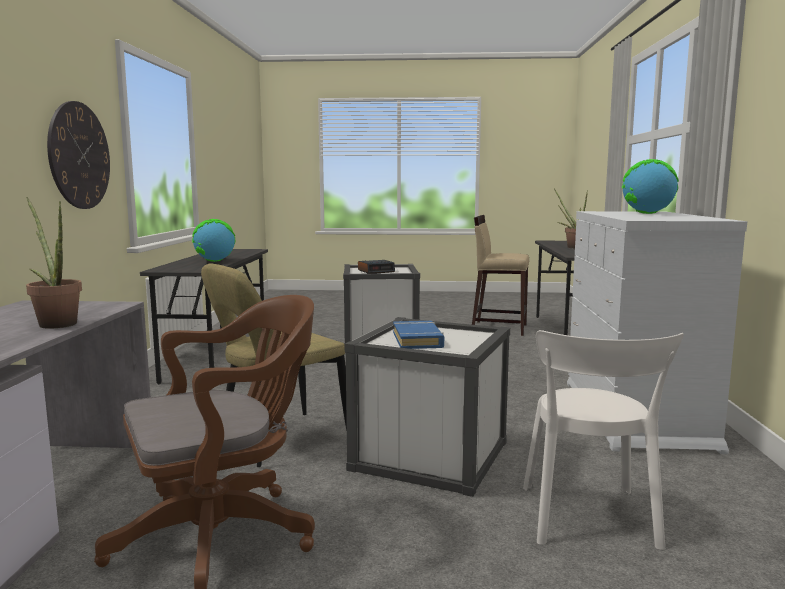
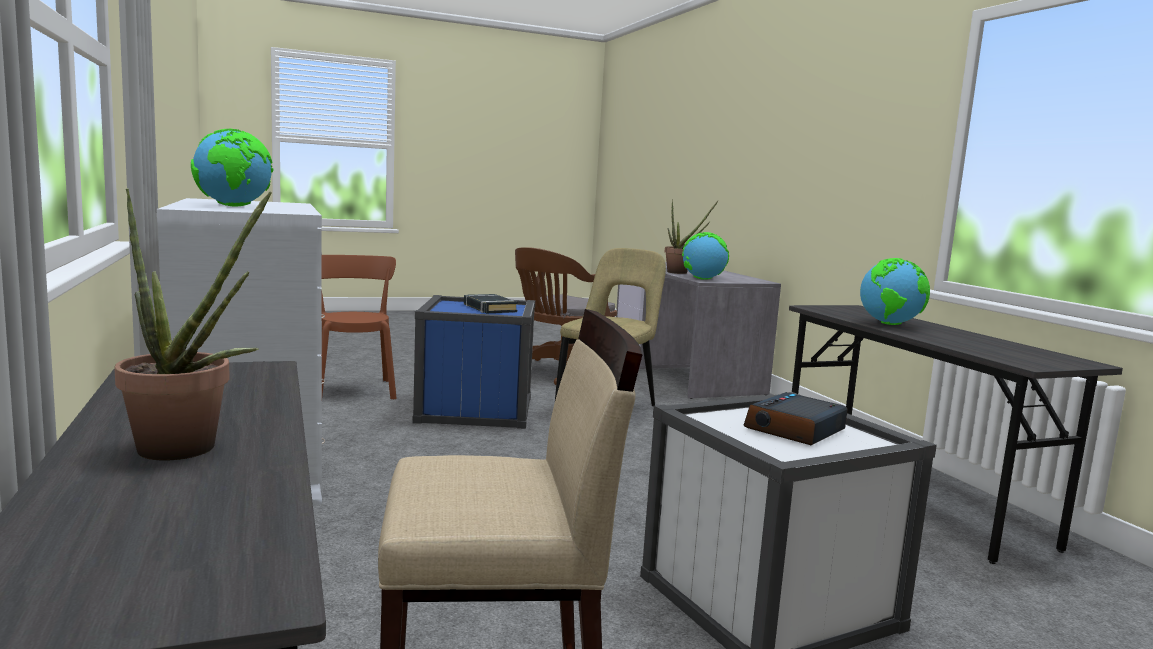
camera: 155 degrees right, 0 degrees up
wall clock [47,101,110,209] -> none
white storage box [345,317,510,497] -> blue storage box [412,295,535,429]
blue book [393,321,444,349] -> black book [464,294,518,313]
white chair [523,330,684,550] -> brown chair [321,255,397,399]
none -> globe [682,232,729,280]

